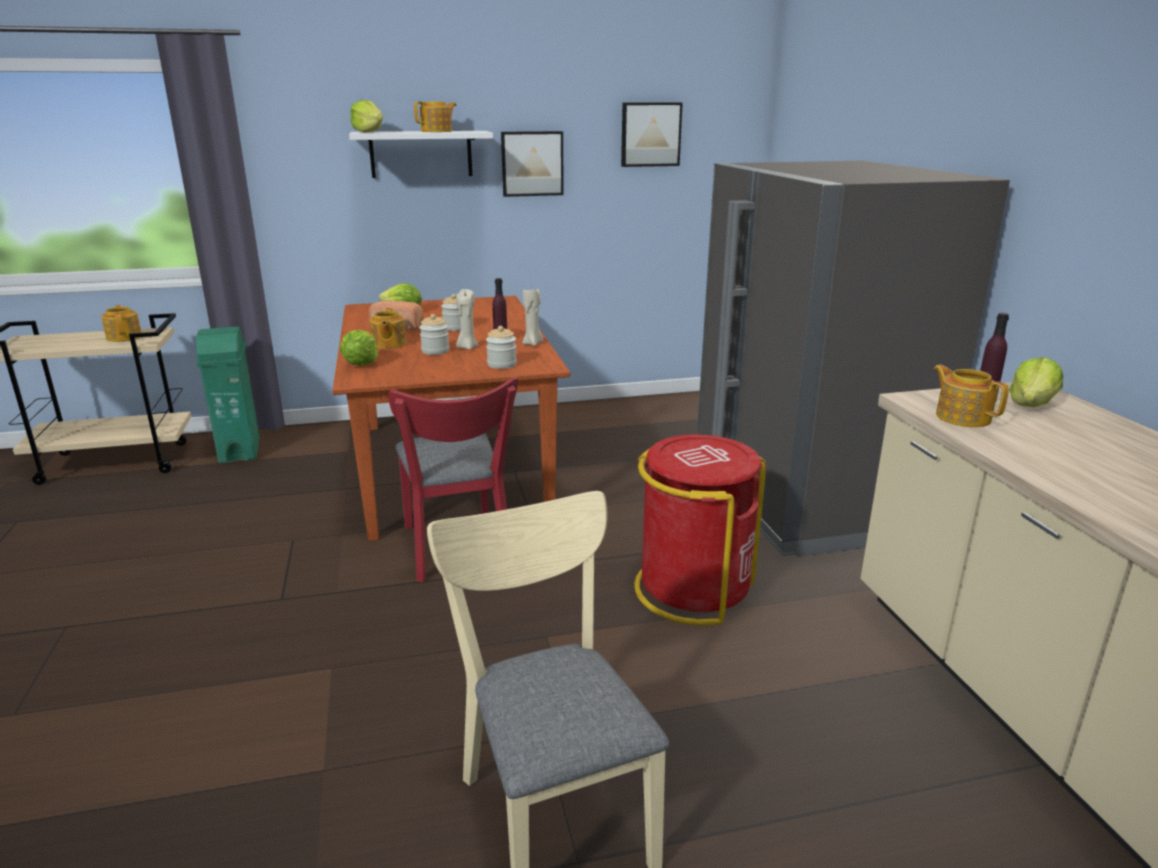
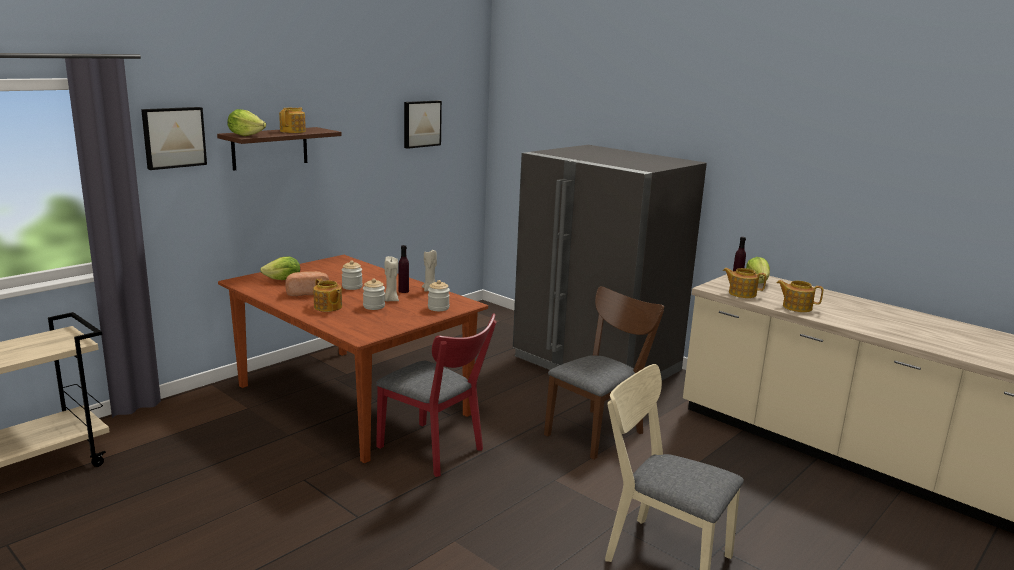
camera: 35 degrees left, 5 degrees down
teapot [101,305,142,342] -> teapot moved to [777,280,823,312]
green trash can [196,327,260,464] -> none
lettuce [340,330,378,366] -> none
white shelf [349,131,493,178] -> brown shelf [217,127,342,171]
picture [501,131,564,197] -> picture moved to [141,107,207,170]
red trash can [634,434,766,626] -> brown chair [544,286,664,459]

